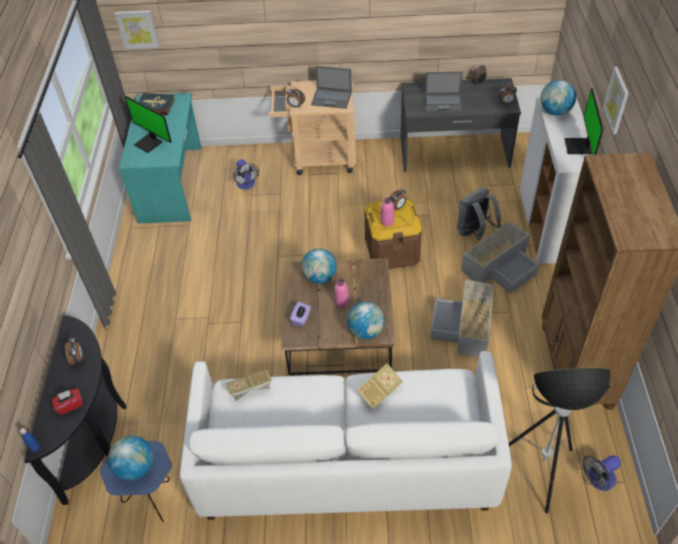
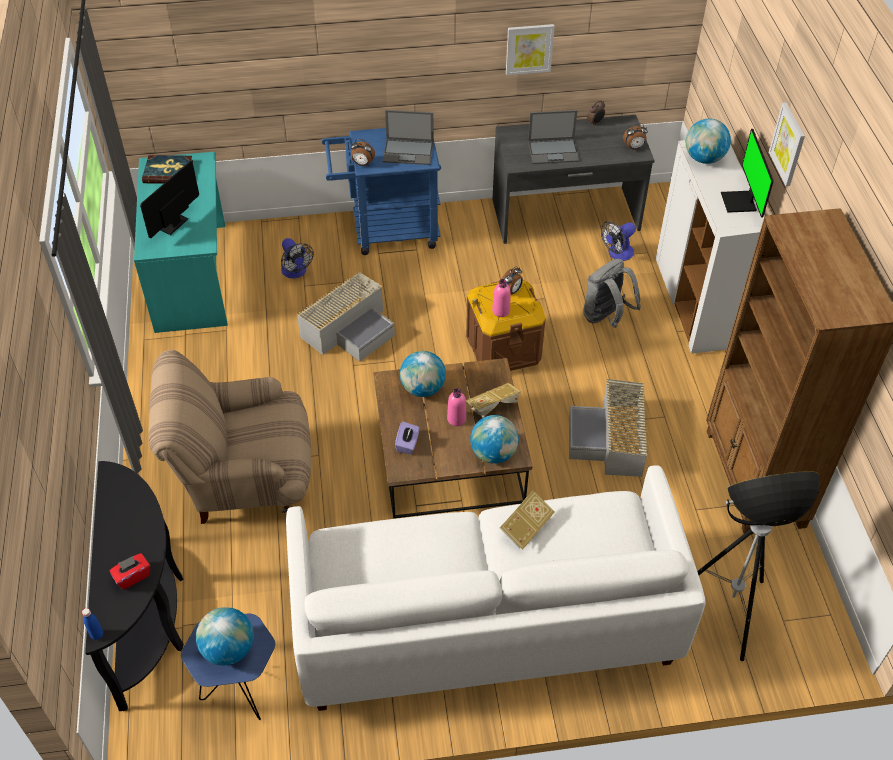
camera: 10 degrees left, 0 degrees up
alarm clock [65,337,84,365] -> none
picture [115,10,160,49] -> picture moved to [506,24,555,75]
monitor [125,96,172,153] -> monitor turned 90 degrees clockwise [140,161,199,238]
book [226,369,272,401] -> book moved to [466,383,522,417]
beige cart [268,79,356,175] -> blue cart [322,128,441,255]
grey storage box [461,221,539,294] -> grey storage box moved to [297,272,395,361]
fan [583,455,621,491] -> fan moved to [601,221,636,261]
none -> beige armchair [149,350,311,524]

